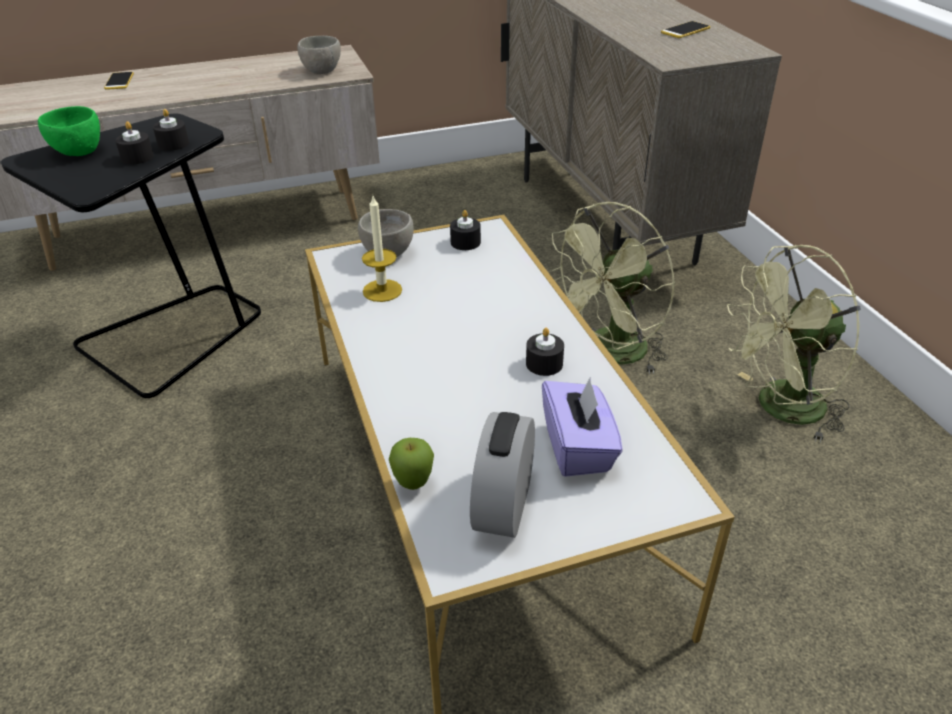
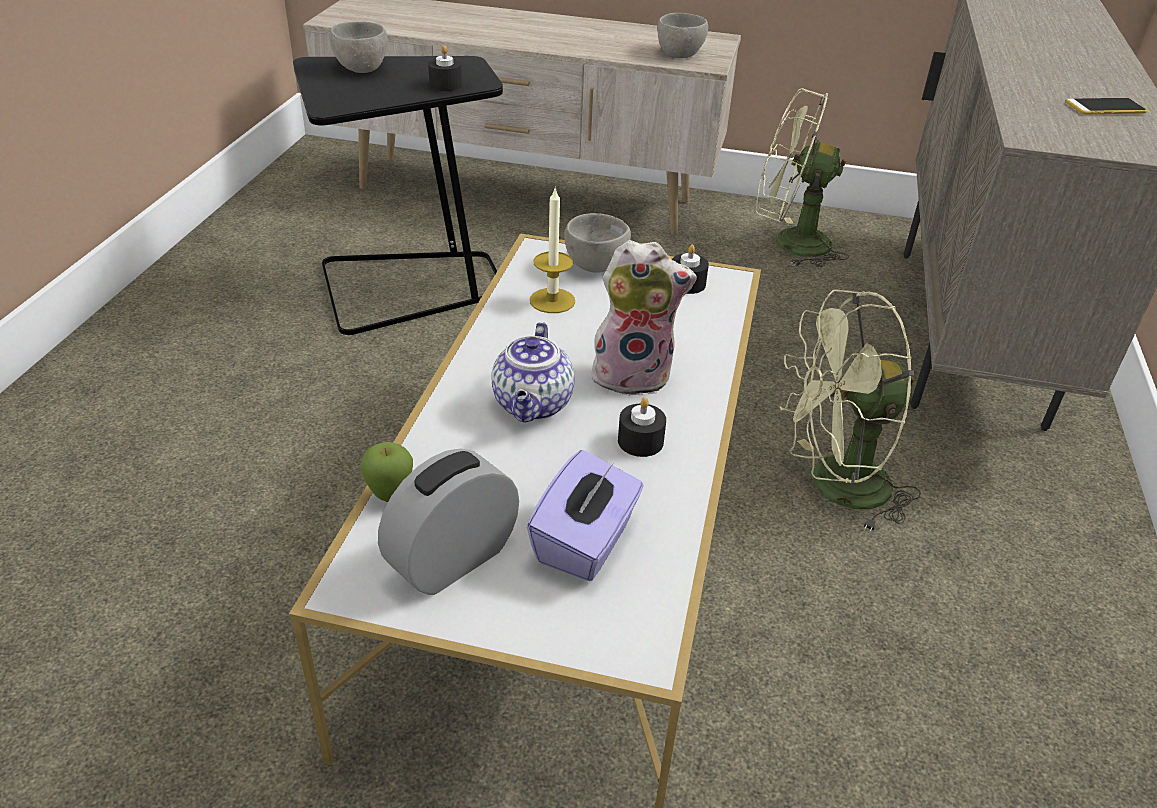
camera: 30 degrees right, 0 degrees up
green bowl [38,106,100,156] -> grey bowl [329,21,388,73]
phone [104,72,134,90] -> none
black candle [115,121,154,164] -> none
green fan [727,245,861,443] -> green fan moved to [755,88,849,267]
none -> teapot [492,322,575,422]
none -> plush toy [590,240,697,396]

